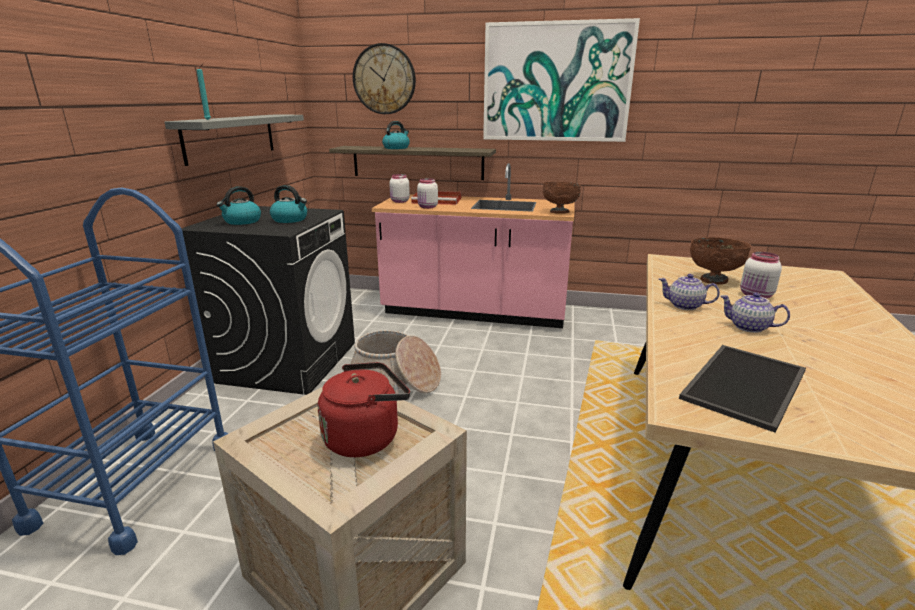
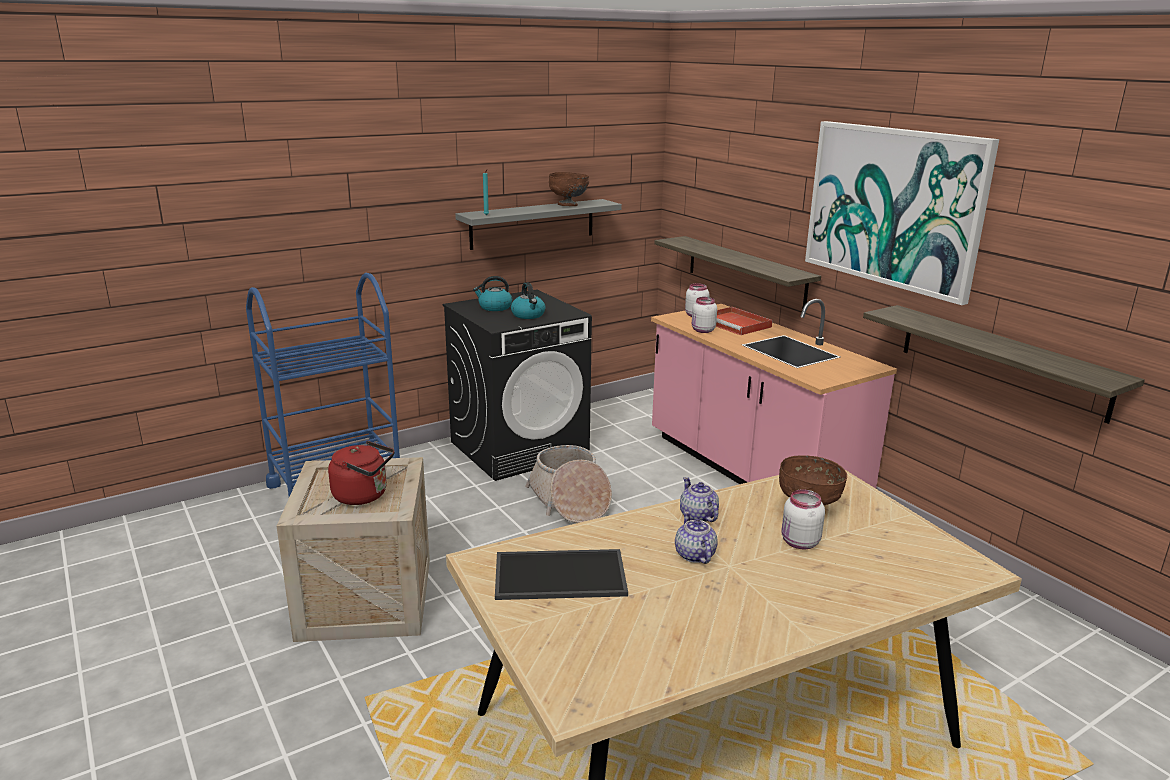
camera: 45 degrees right, 0 degrees up
wall clock [353,43,416,114] -> none
kettle [382,121,410,149] -> none
brown bowl [543,182,581,214] -> brown bowl moved to [549,172,589,206]
none -> shelf [863,305,1145,424]

